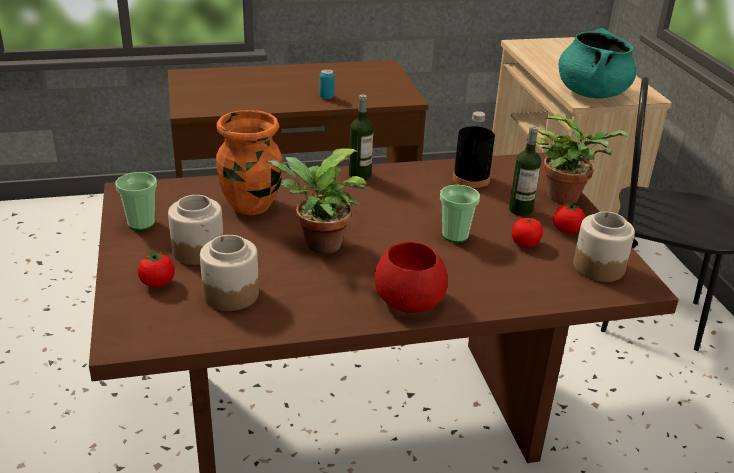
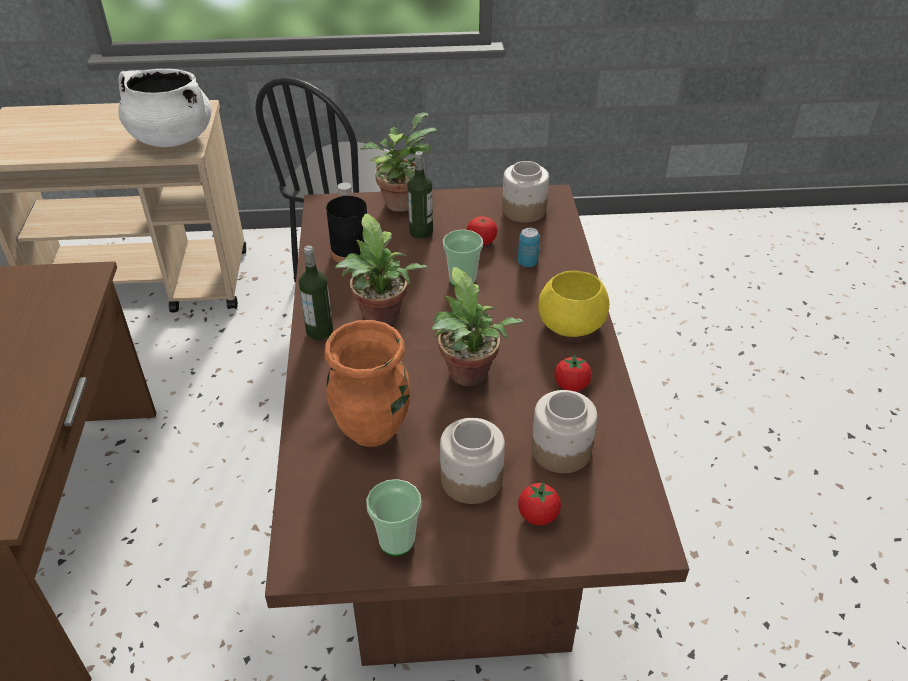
camera: 80 degrees left, 10 degrees up
can [319,69,335,99] -> can moved to [518,228,540,267]
red bowl [375,241,448,313] -> yellow bowl [538,271,610,337]
tomato [553,202,585,234] -> tomato moved to [554,354,592,392]
turquoise cooking pot [559,28,636,98] -> white cooking pot [118,69,212,147]
none -> potted plant [335,214,427,325]

